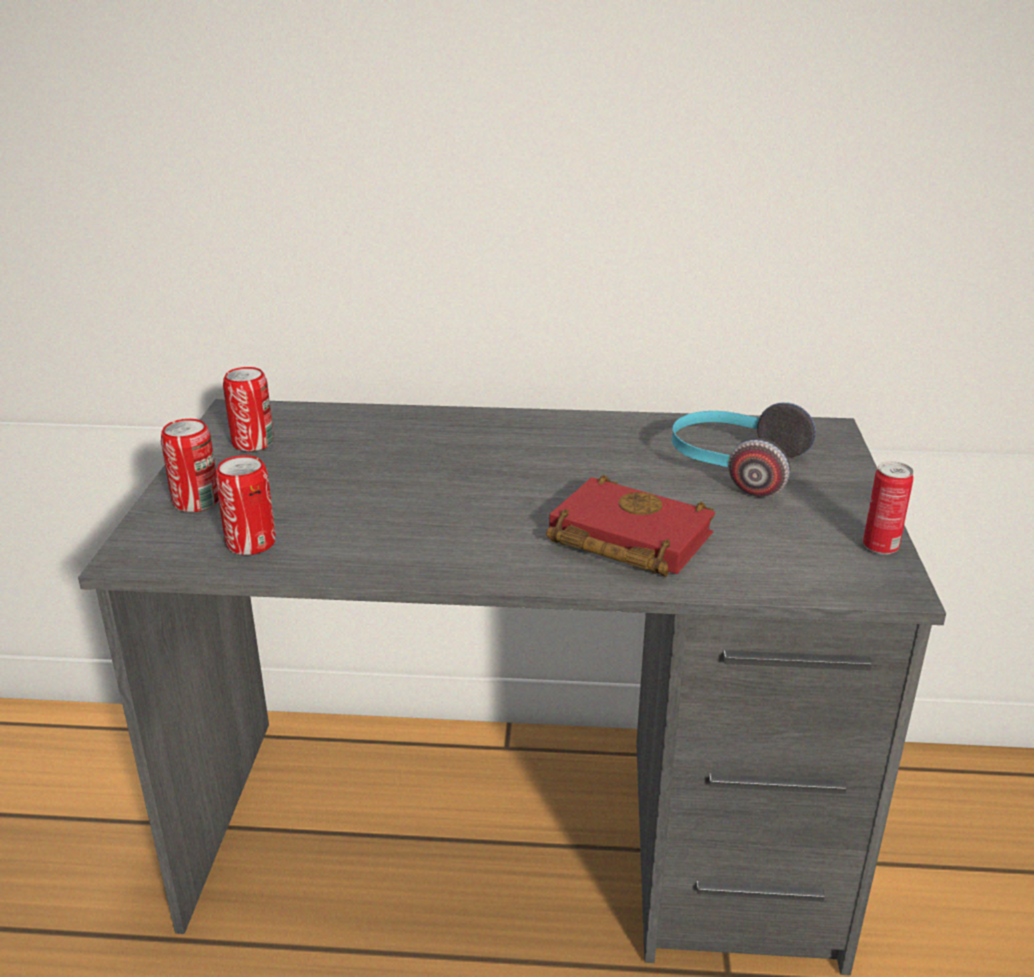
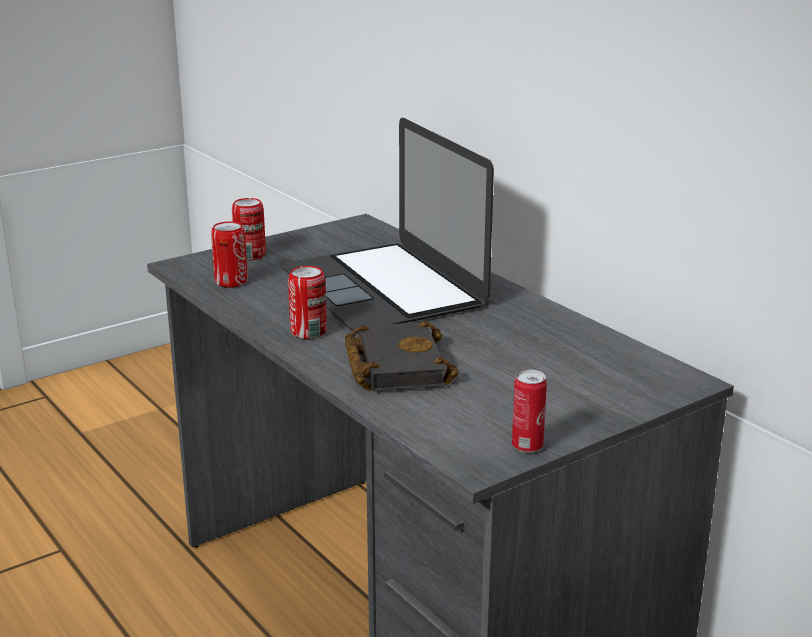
camera: 50 degrees right, 5 degrees down
can [223,367,274,452] -> can moved to [288,266,327,339]
red book [546,475,715,577] -> black book [345,321,458,391]
headphones [672,402,816,497] -> none
none -> laptop [281,118,494,332]

